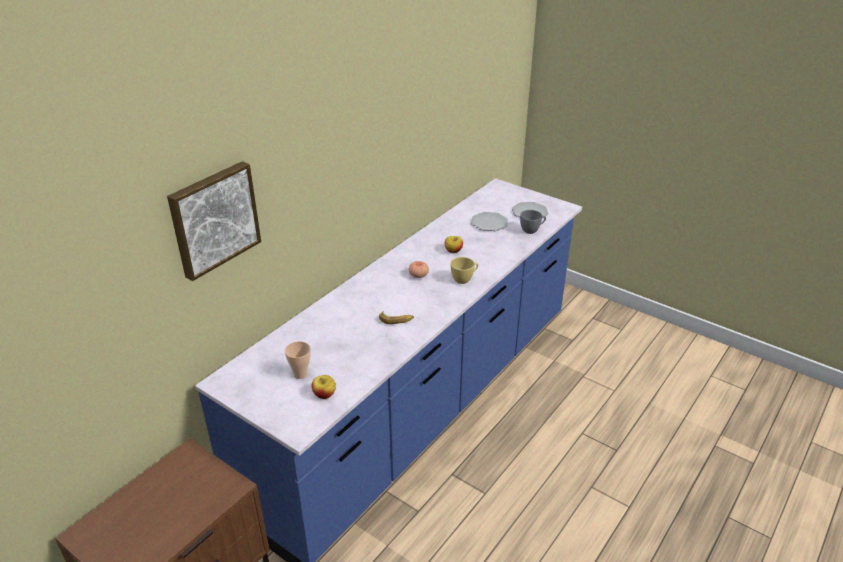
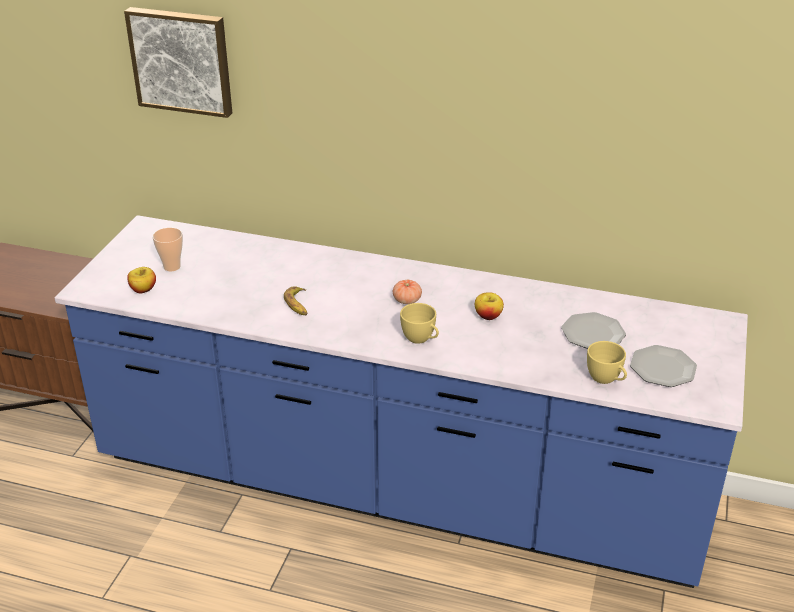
camera: 70 degrees right, 0 degrees up
grey cup [520,210,546,234] -> yellow cup [587,341,627,384]

